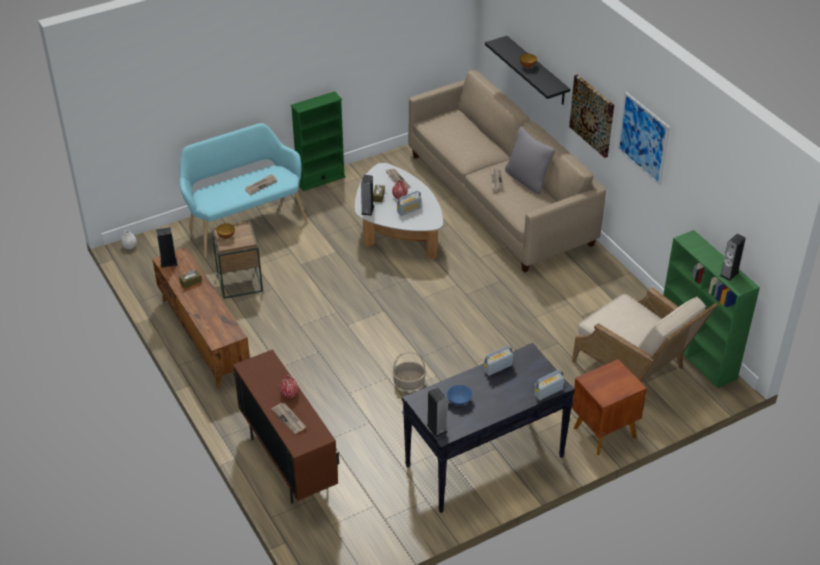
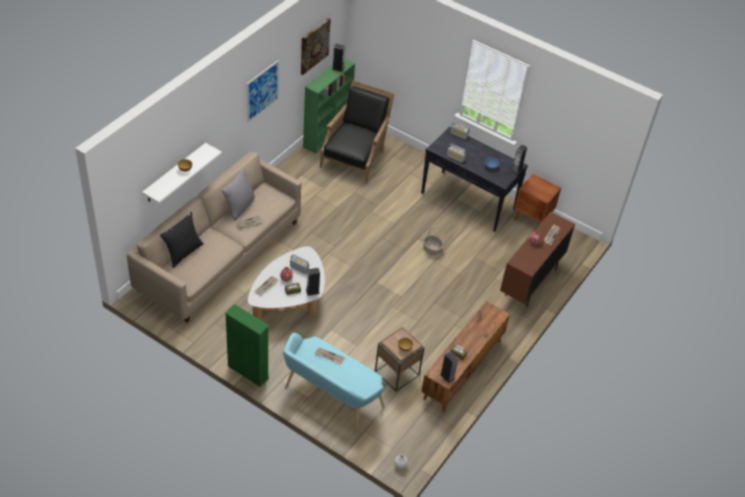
camera: 120 degrees left, 5 degrees up
black shelf [485,36,570,104] -> white shelf [142,143,222,203]
picture [569,74,614,158] -> picture moved to [301,18,331,75]
beige armchair [572,287,718,382] -> black armchair [320,80,394,184]
brown nightstand [572,359,647,455] -> brown nightstand moved to [514,174,561,226]
none -> black pillow [160,212,203,268]

